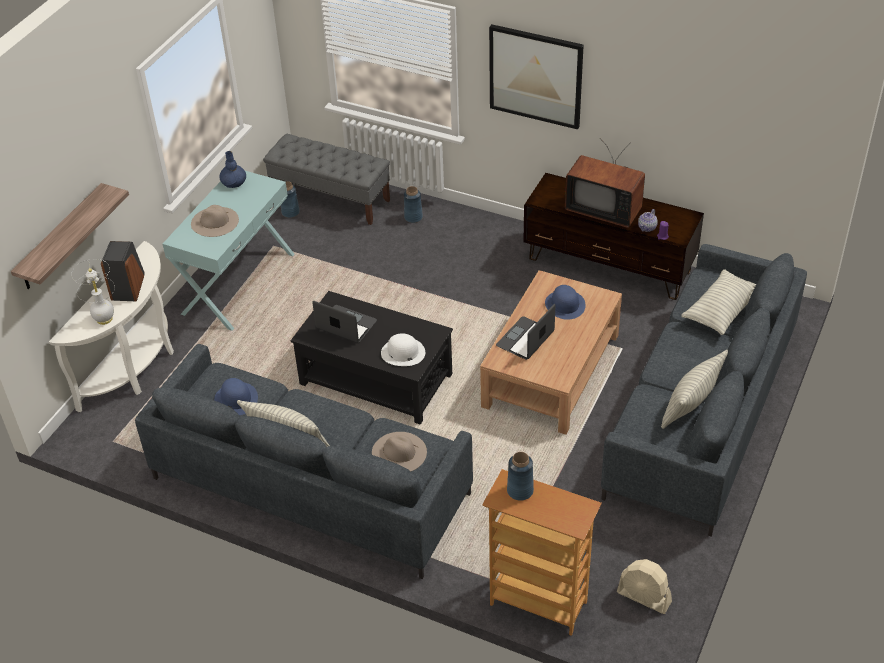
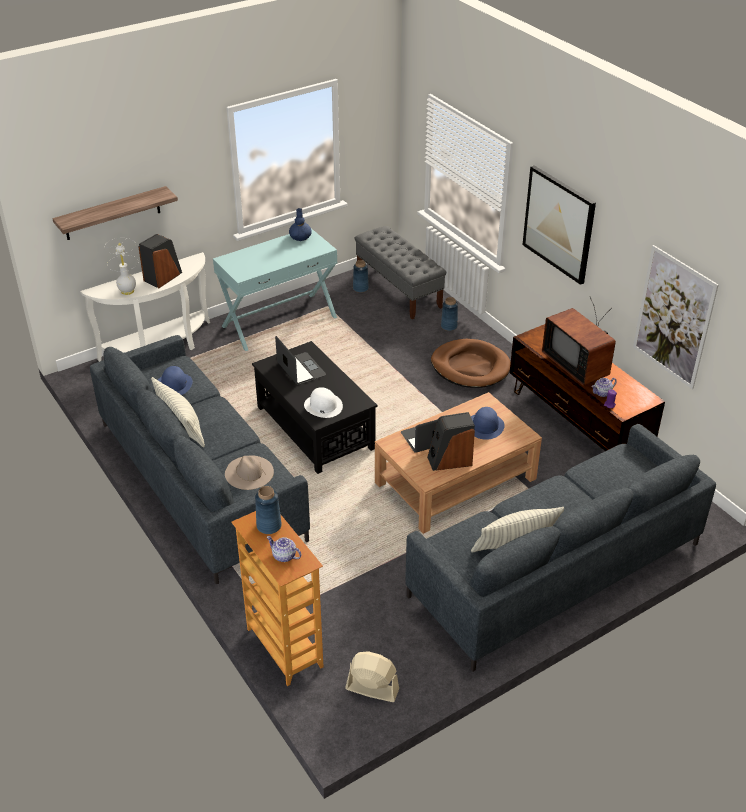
camera: 30 degrees right, 5 degrees down
beige hat [191,205,239,237] -> none
beige fan [617,559,672,614] -> beige fan turned 135 degrees clockwise [345,651,399,702]
pillow [681,269,756,335] -> none
none -> teapot [266,536,301,562]
none -> speaker [427,412,475,471]
none -> brown dog bed [431,339,511,388]
none -> picture [633,245,719,389]

